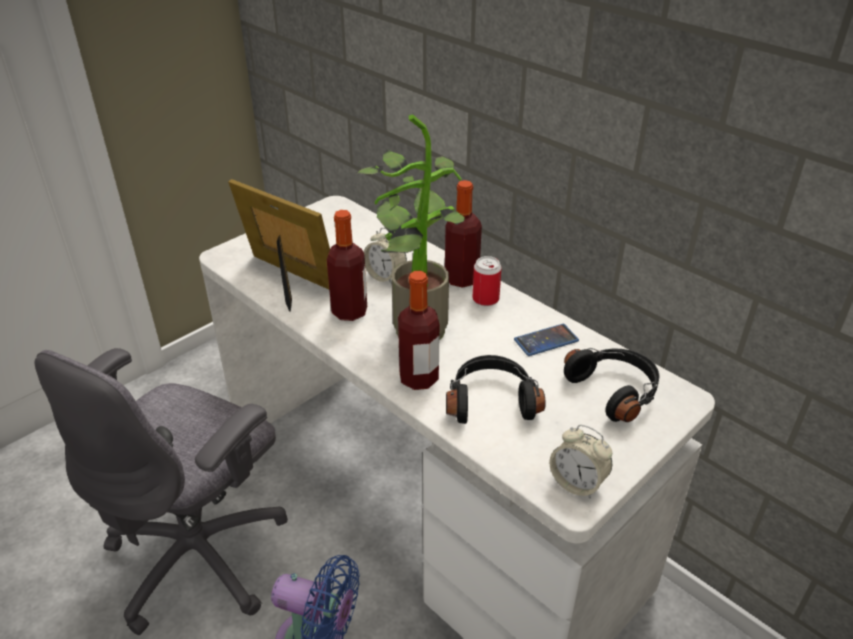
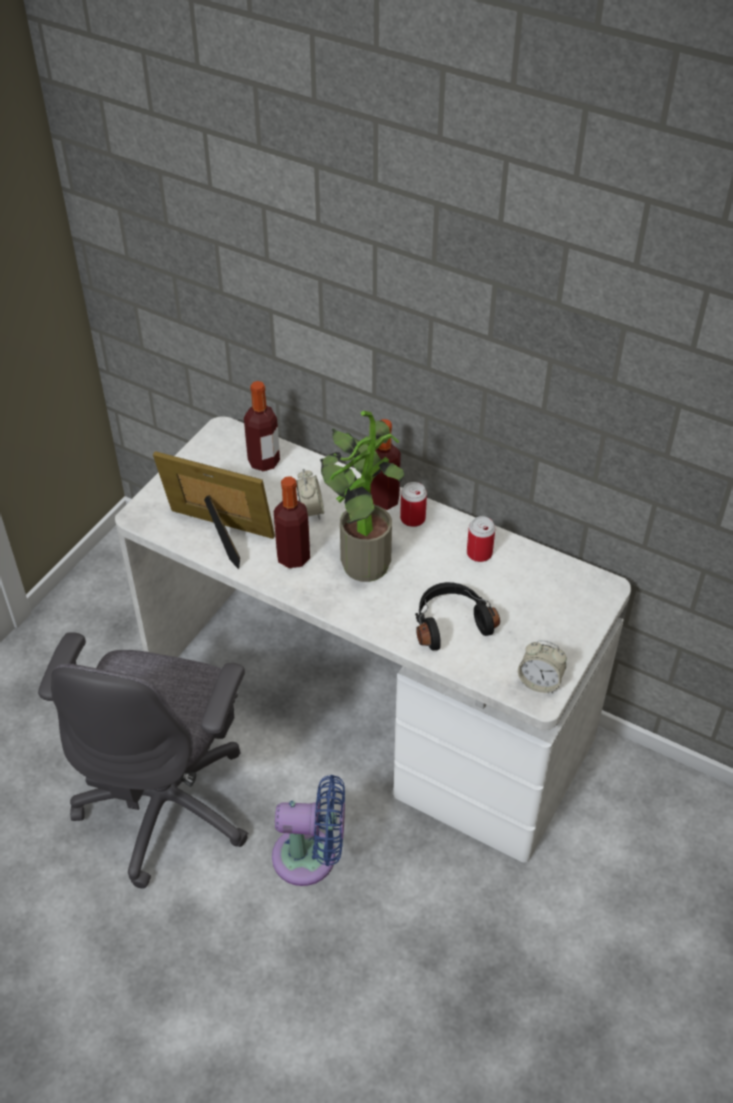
camera: 15 degrees left, 10 degrees up
alarm clock [364,228,407,285] -> alarm clock turned 120 degrees counterclockwise [296,469,324,520]
bottle [398,271,439,390] -> bottle moved to [244,381,280,471]
phone [514,324,579,356] -> can [467,516,495,562]
black headphones [564,348,660,422] -> none

